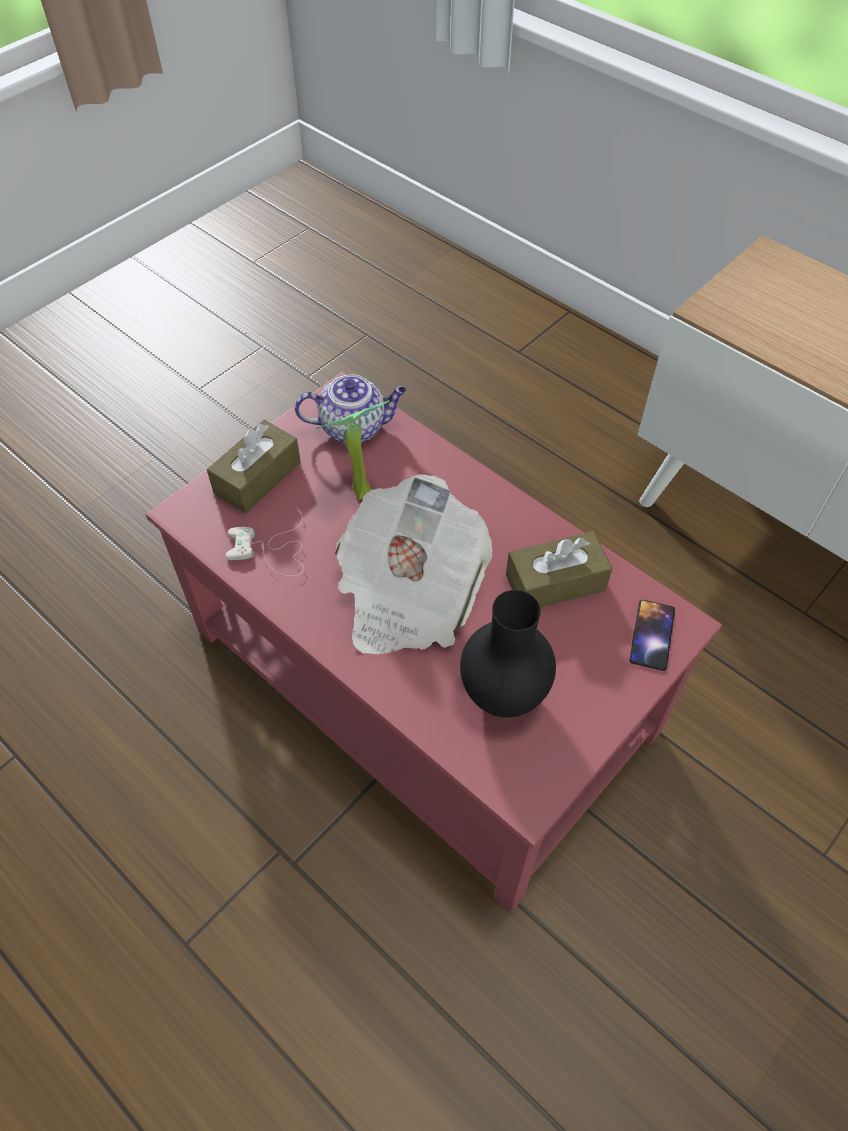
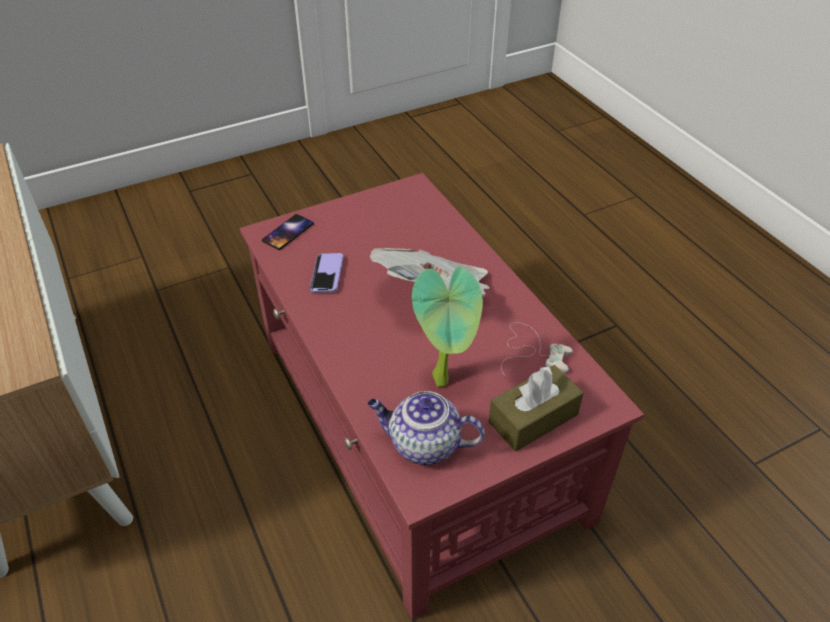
camera: 160 degrees left, 10 degrees down
black vase [460,590,556,718] -> none
brown tissue box [506,531,612,608] -> phone [310,253,343,293]

